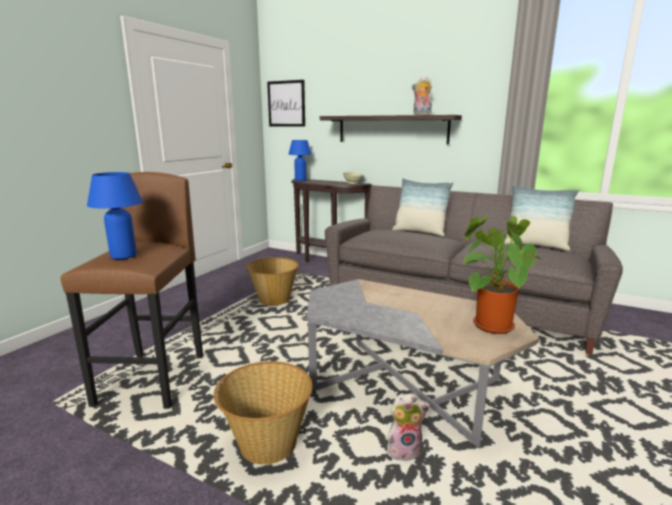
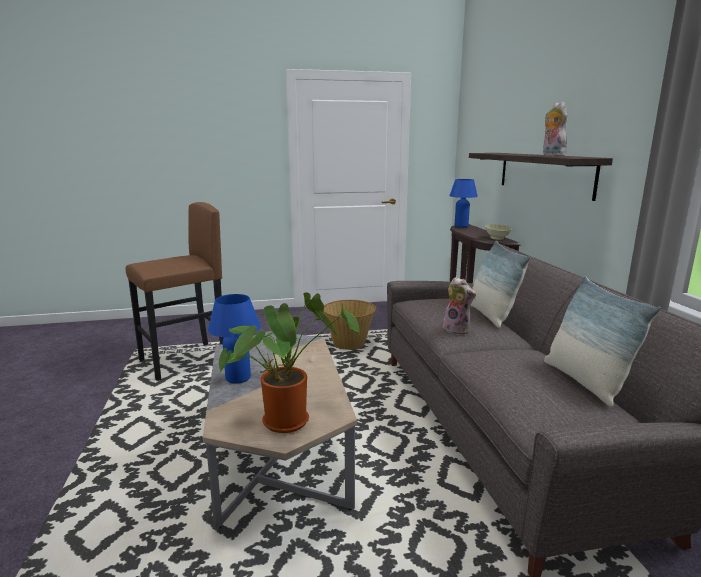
camera: 50 degrees right, 0 degrees up
blue table lamp [87,172,143,259] -> blue table lamp moved to [208,294,261,384]
basket [214,361,313,465] -> none
picture [267,80,305,127] -> none
plush toy [386,393,430,461] -> plush toy moved to [443,277,476,335]

